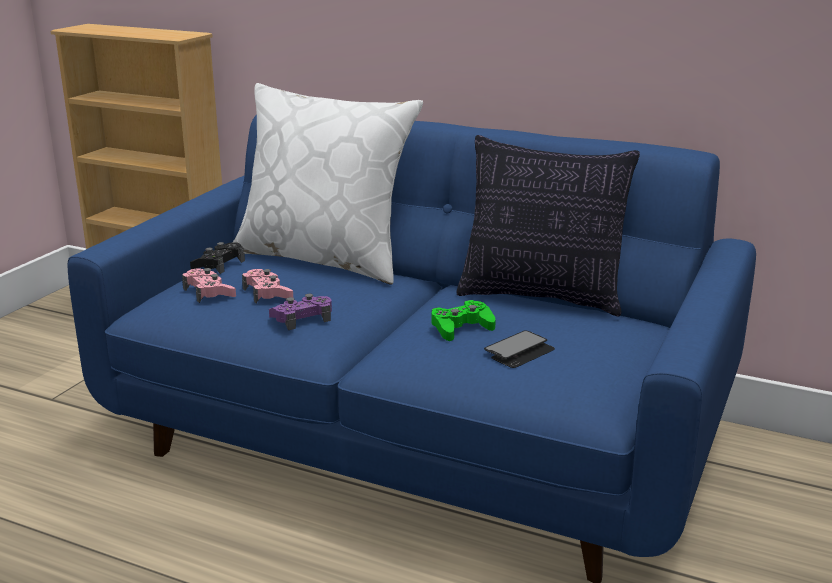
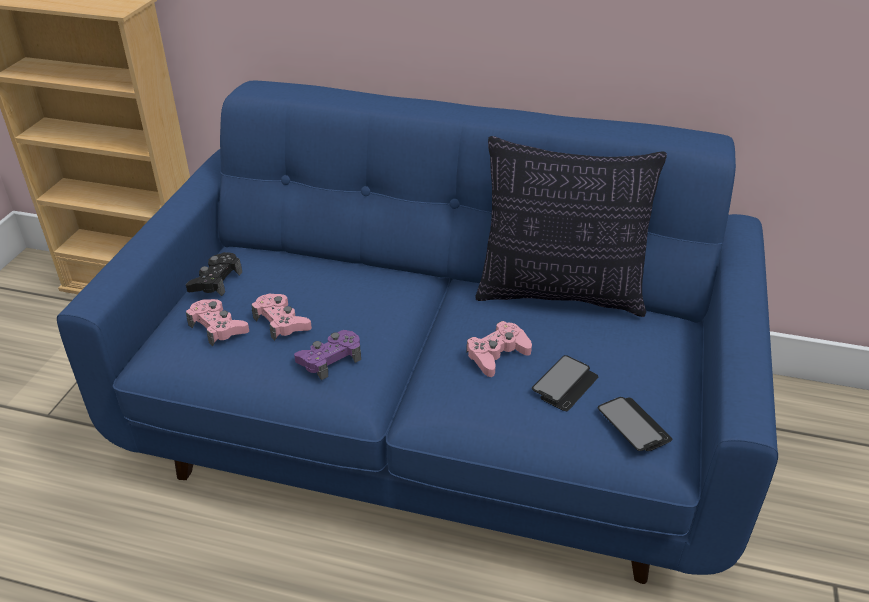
camera: 10 degrees left, 15 degrees up
white pillow [233,83,423,285] -> none
green game controller [432,300,496,341] -> pink game controller [466,321,532,377]
none -> phone [598,397,672,451]

